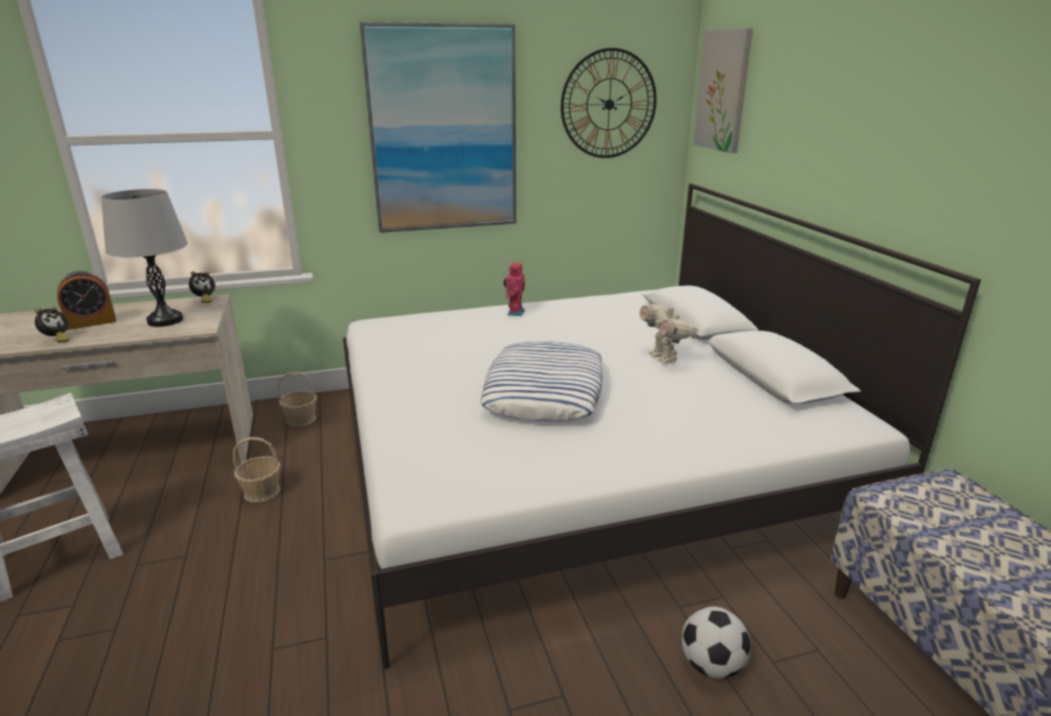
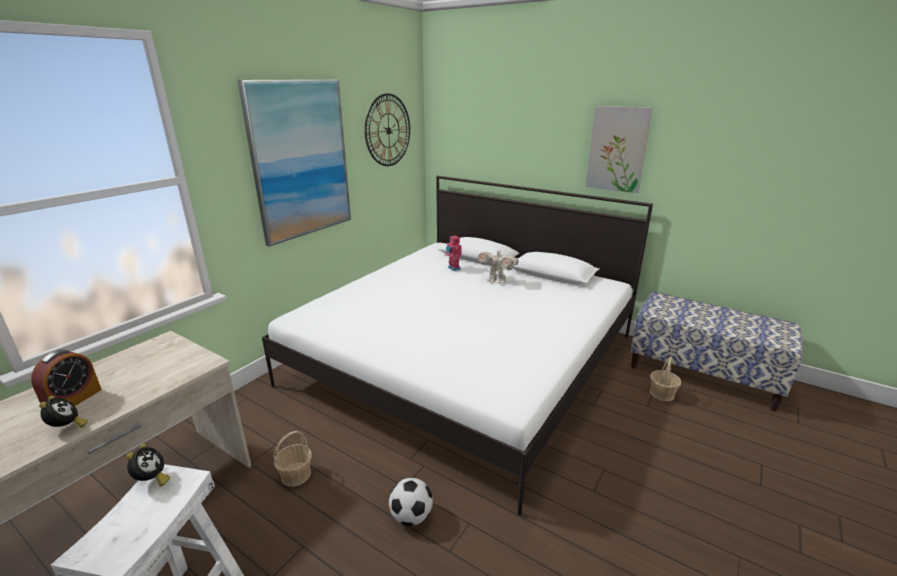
camera: 40 degrees left, 0 degrees up
grey table lamp [101,189,188,327] -> none
alarm clock [189,271,215,303] -> alarm clock moved to [126,444,171,487]
basket [278,372,317,427] -> basket moved to [650,357,682,401]
pillow [480,341,603,422] -> none
toy robot [503,261,525,316] -> toy robot moved to [446,235,462,271]
football [682,606,751,679] -> football moved to [389,478,433,526]
picture [693,28,753,153] -> picture moved to [585,106,653,193]

